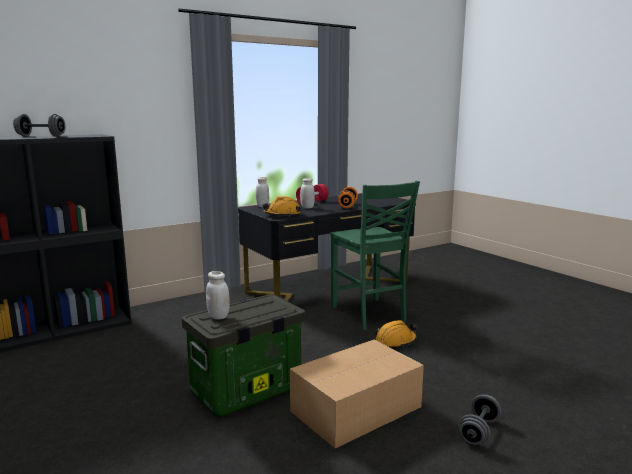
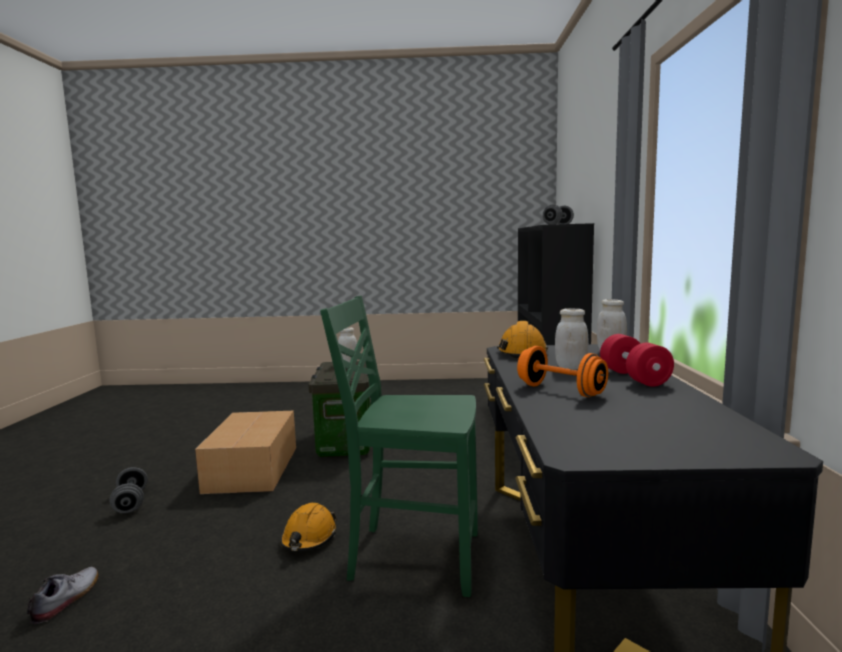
camera: 125 degrees right, 5 degrees down
none -> shoe [27,567,99,624]

